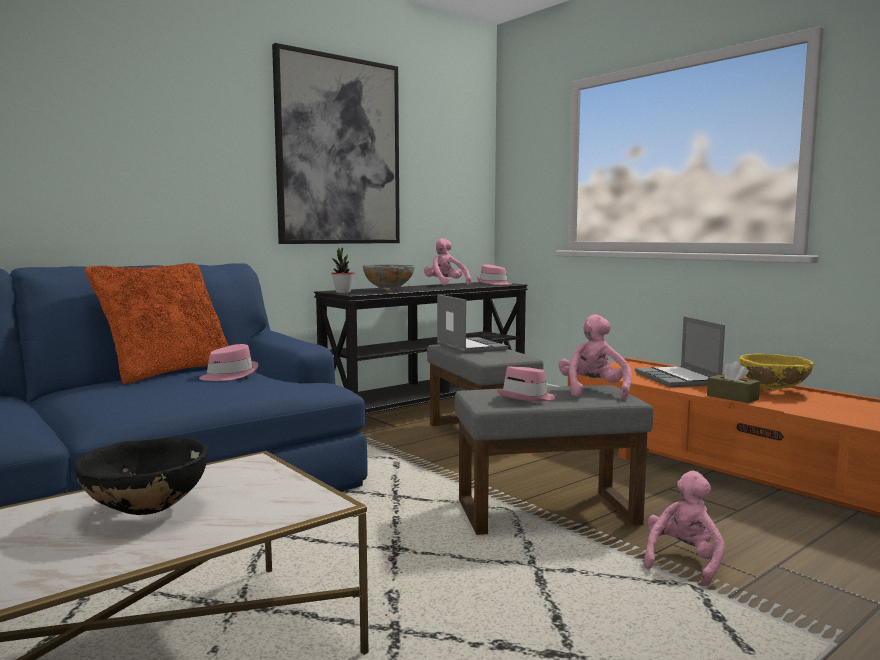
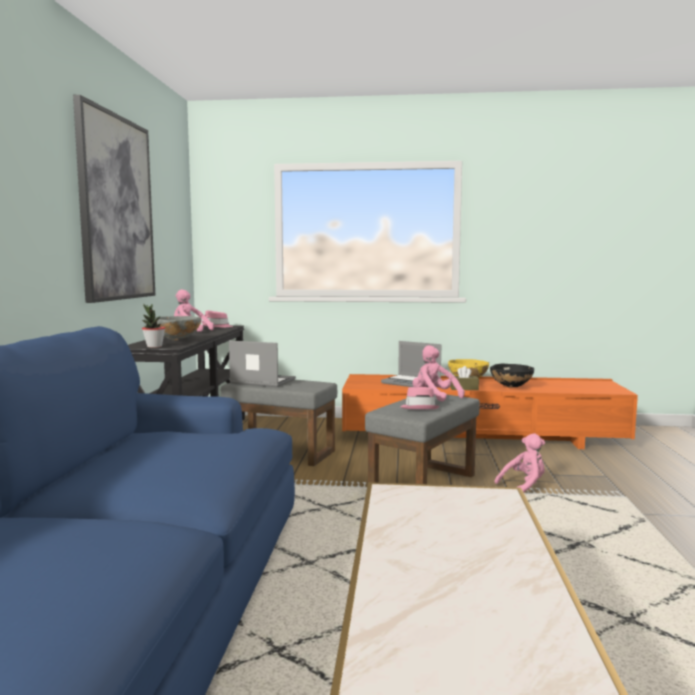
camera: 45 degrees left, 0 degrees up
black bowl [74,437,208,515] -> black bowl moved to [490,363,534,388]
orange pillow [85,263,229,384] -> none
pink hat [199,344,258,381] -> none
pink plush toy [643,471,725,586] -> pink plush toy turned 75 degrees clockwise [495,433,545,492]

